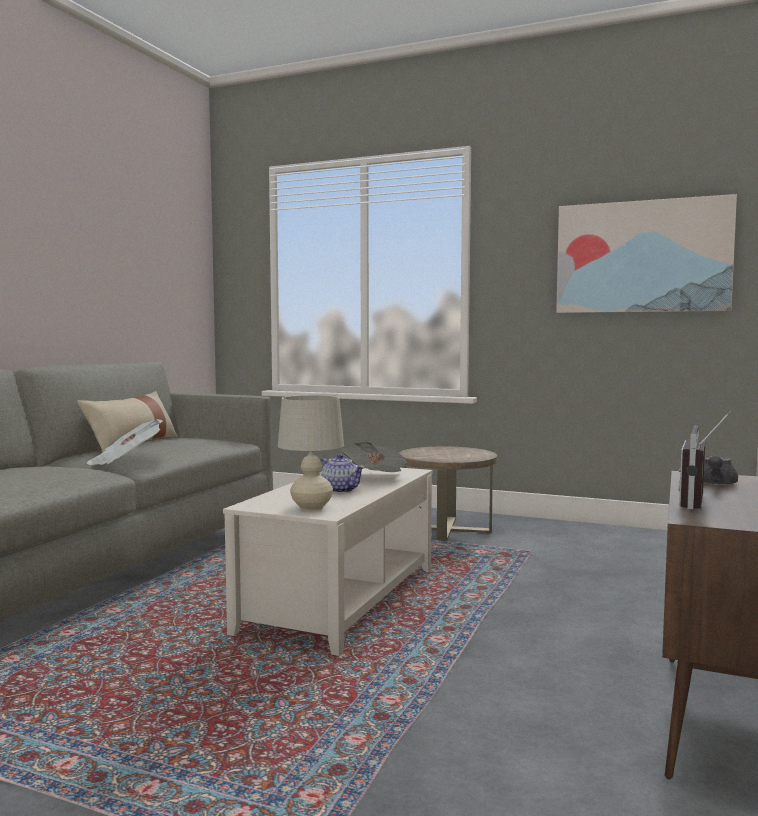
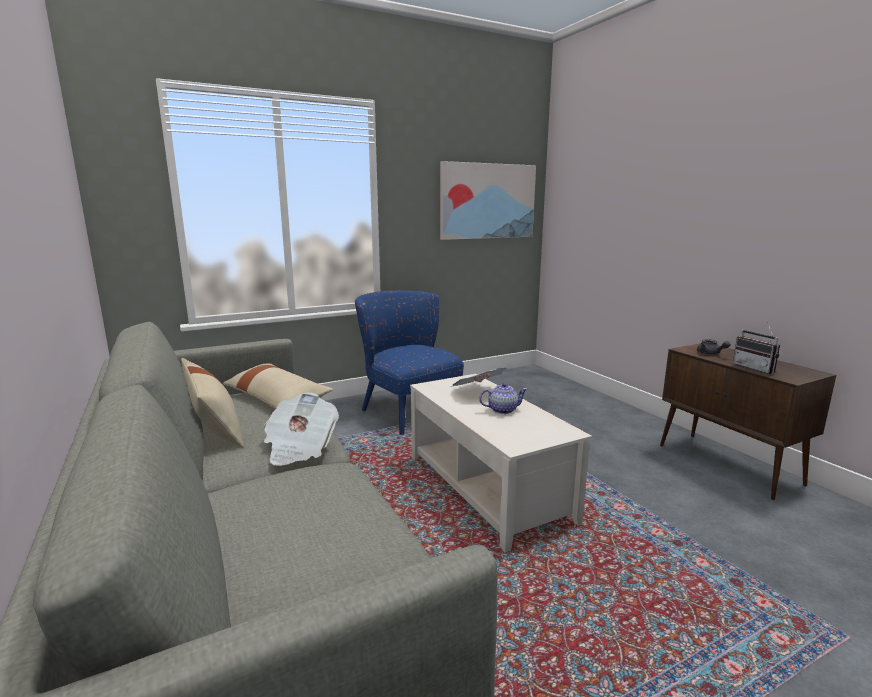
camera: 50 degrees left, 10 degrees up
beige table lamp [278,395,344,511] -> none
brown side table [399,446,497,541] -> blue armchair [355,290,464,435]
none -> beige pillow [223,364,333,409]

